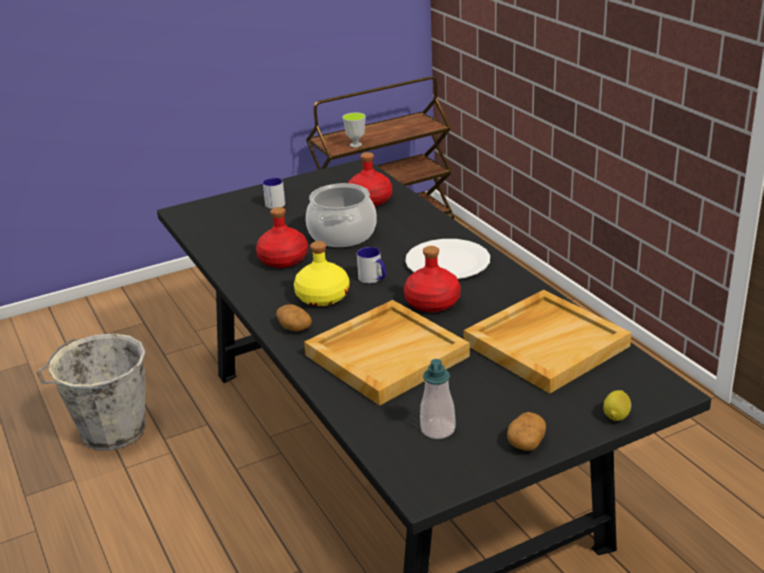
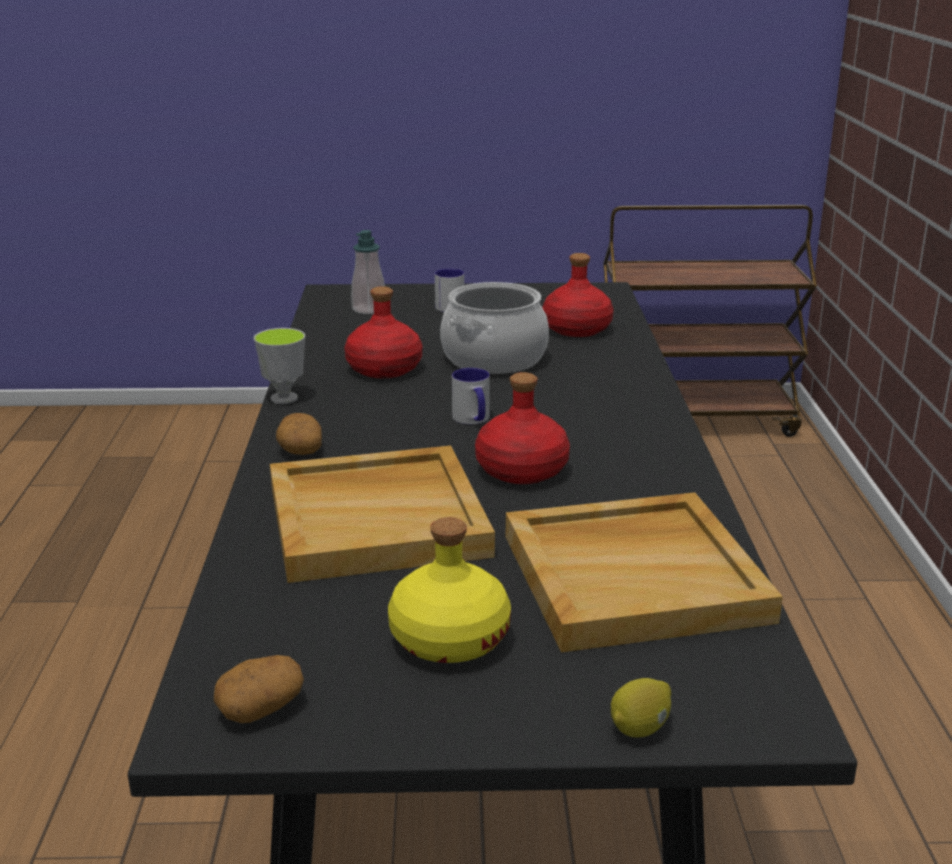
camera: 25 degrees right, 5 degrees down
grey bucket [36,333,146,451] -> none
yellow bottle [294,241,350,306] -> yellow bottle moved to [388,517,511,663]
cup [343,113,366,148] -> cup moved to [254,328,305,404]
white plate [405,239,490,279] -> none
soap dispenser [420,359,456,439] -> soap dispenser moved to [351,230,385,314]
potato [507,412,546,451] -> potato moved to [214,655,304,723]

